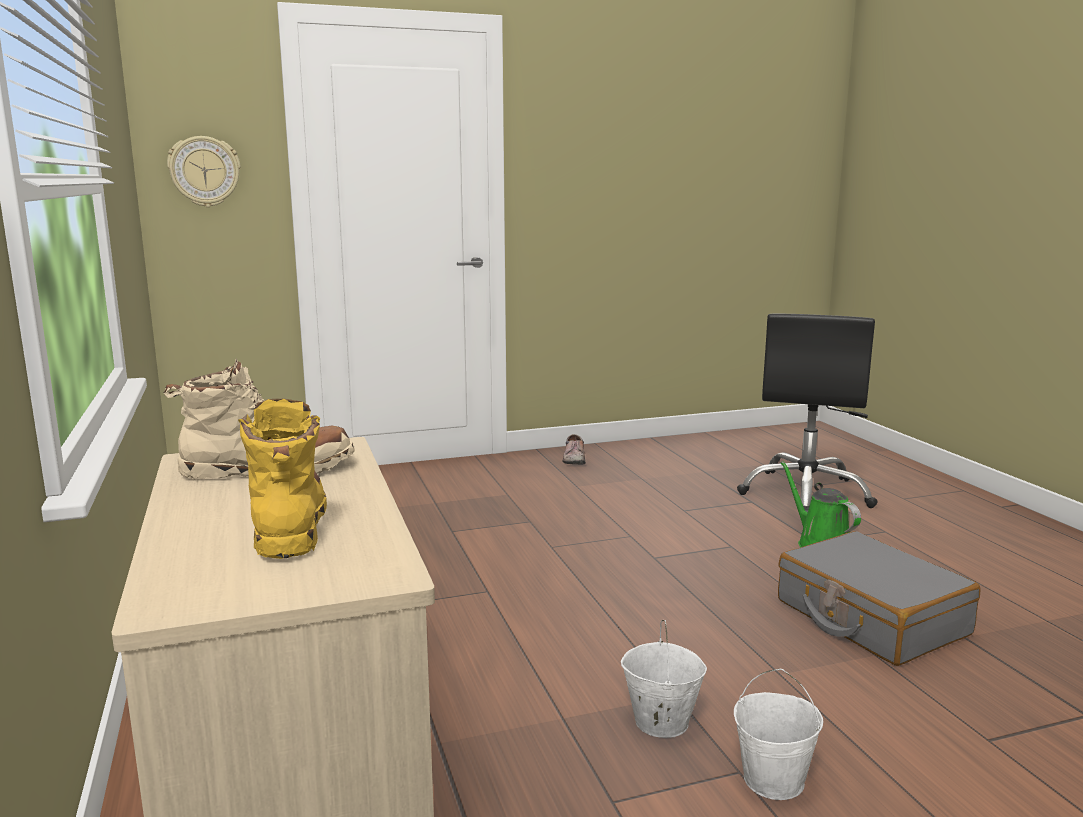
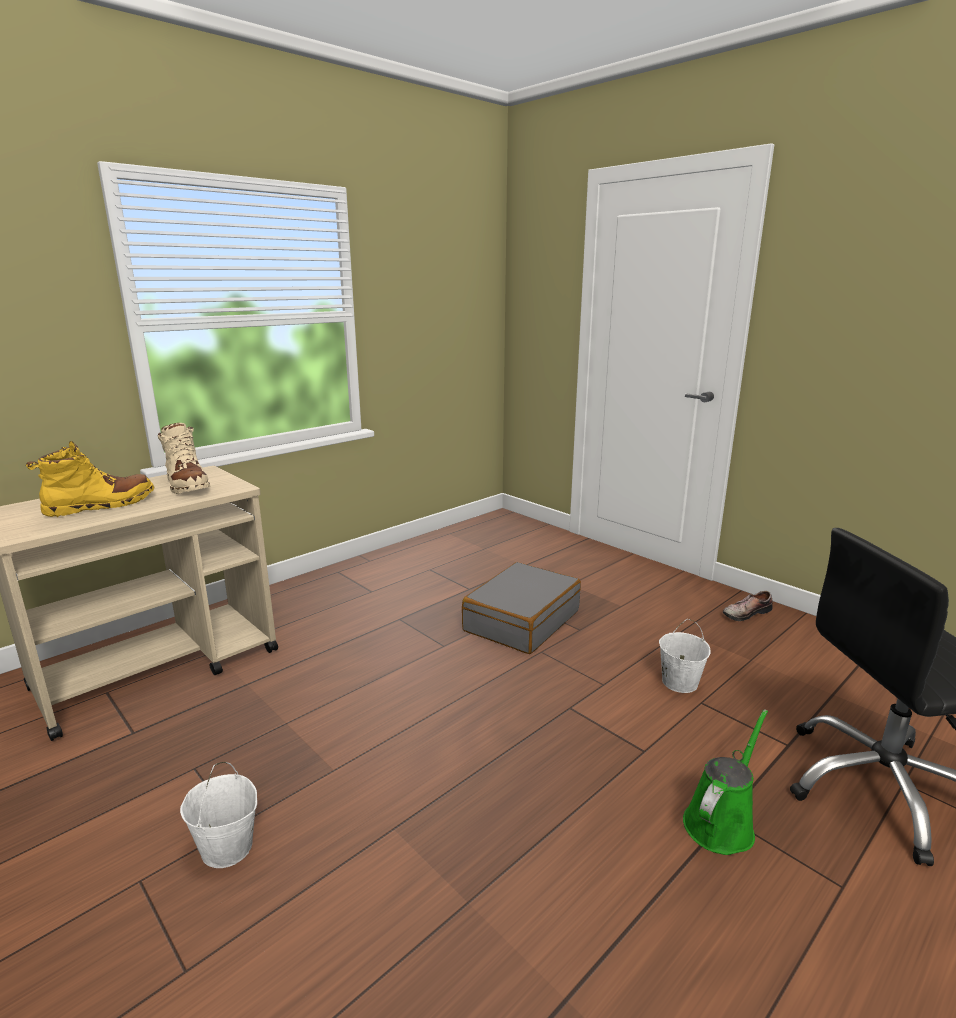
camera: 65 degrees right, 5 degrees up
wall clock [167,136,241,207] -> none
white bucket [621,620,707,738] -> white bucket moved to [659,619,711,693]
grey suitcase [778,531,981,666] -> grey suitcase moved to [462,562,581,654]

